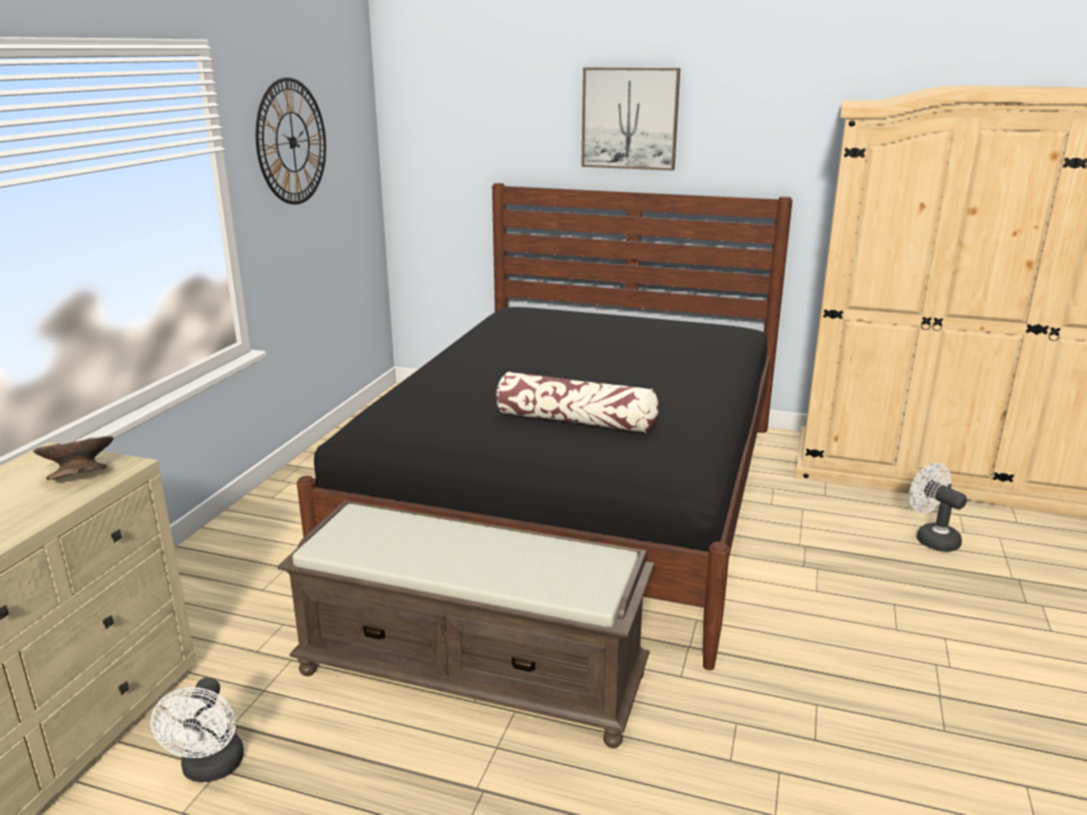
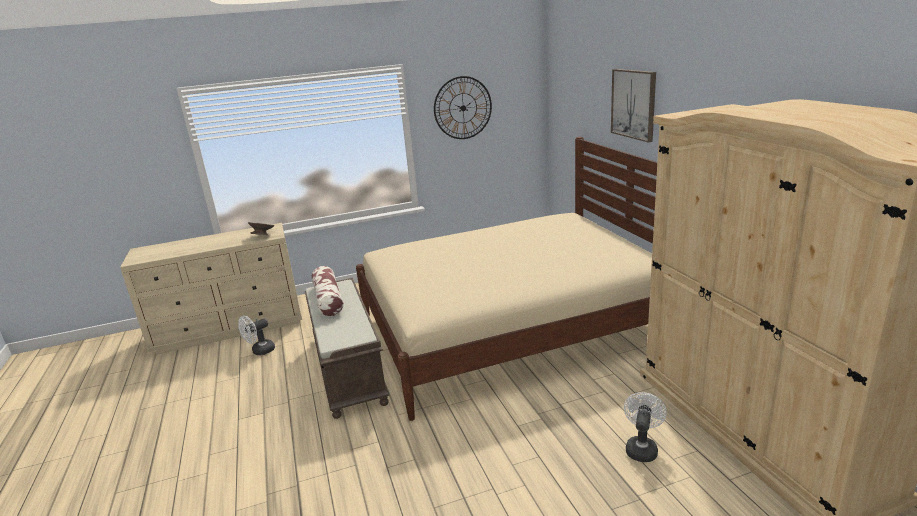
camera: 55 degrees right, 0 degrees up
black bed [297,183,793,670] -> beige bed [356,137,657,421]
pillow [496,372,659,433] -> pillow moved to [312,266,343,316]

